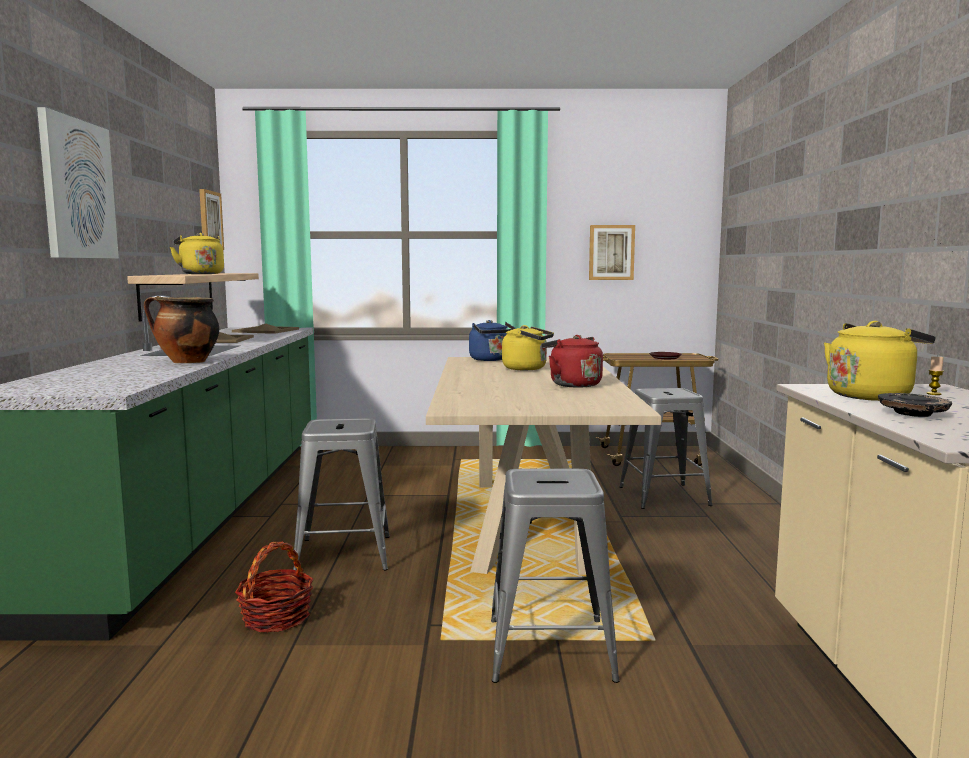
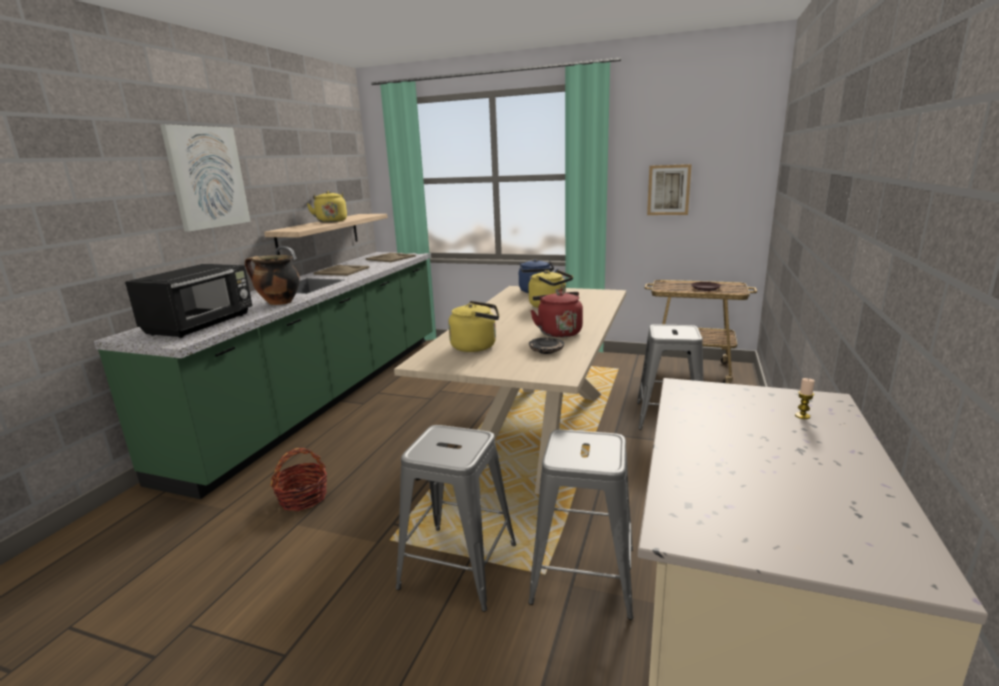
camera: 20 degrees right, 10 degrees up
picture [199,189,224,250] -> none
grey stool [293,418,390,570] -> grey stool moved to [528,429,633,620]
yellow kettle [824,321,935,401] -> yellow kettle moved to [448,301,499,352]
black plate [878,393,952,417] -> black plate moved to [529,338,564,354]
none -> black microwave [125,264,252,338]

